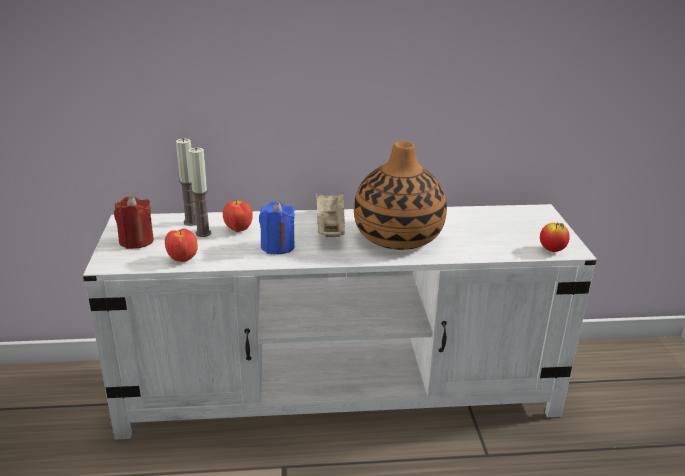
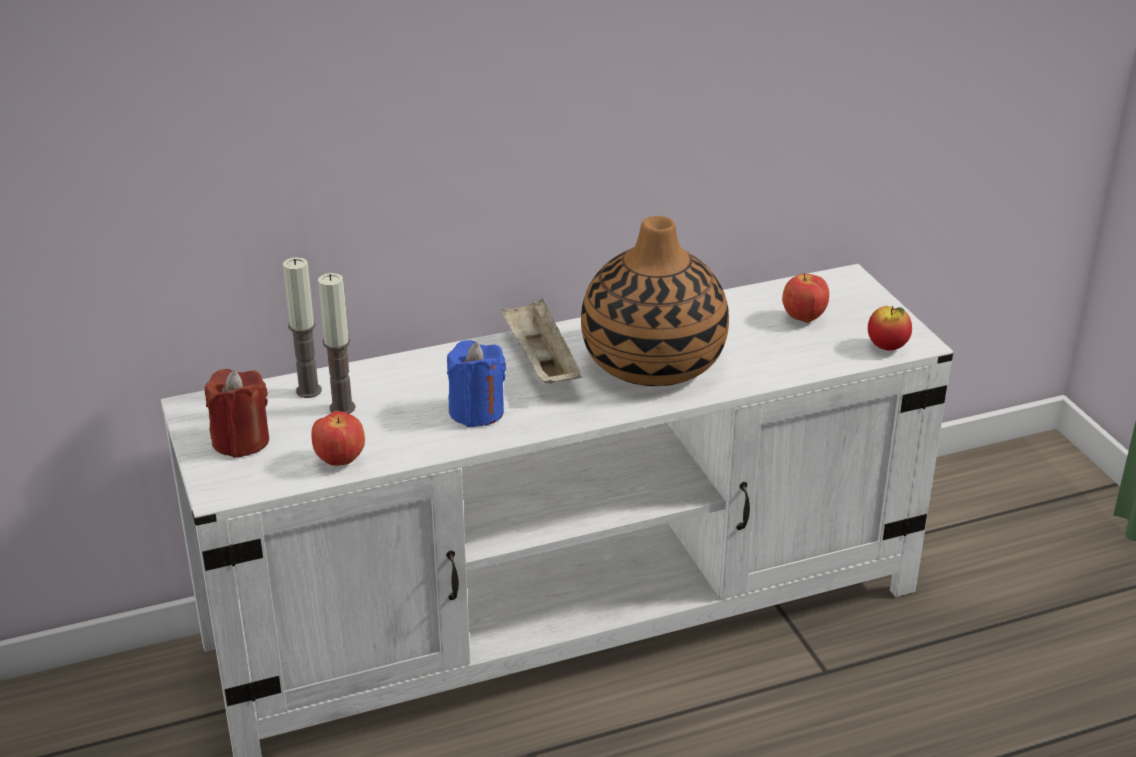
camera: 15 degrees left, 5 degrees up
apple [223,200,253,232] -> apple moved to [782,273,829,323]

